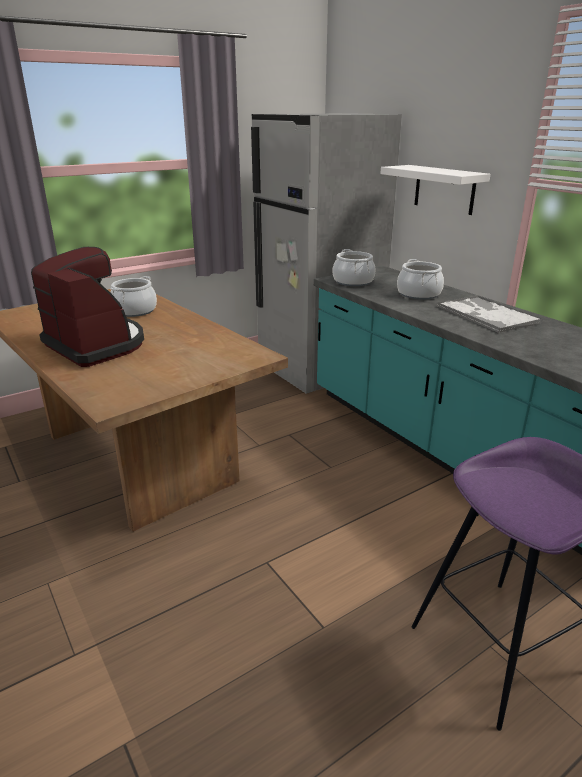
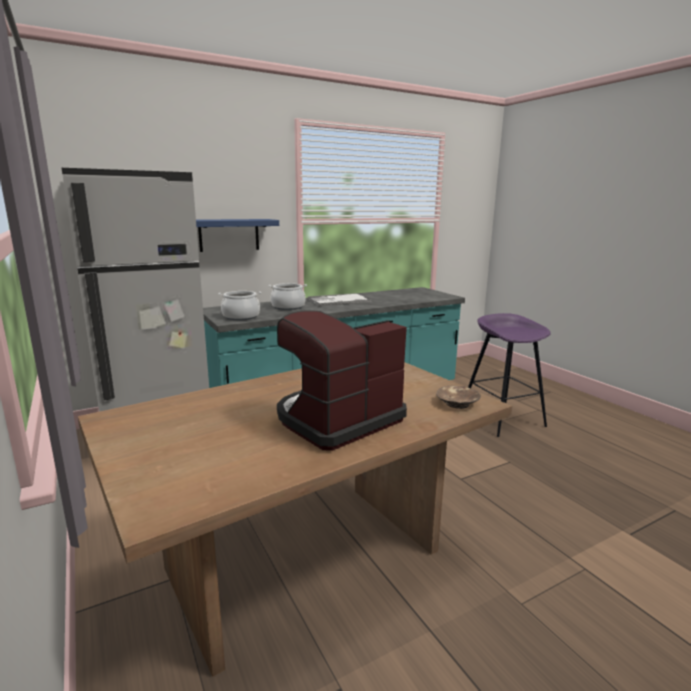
camera: 85 degrees left, 10 degrees down
cooking pot [110,276,157,317] -> none
white shelf [380,165,490,215] -> blue shelf [196,219,279,252]
none -> brown bowl [436,386,481,409]

